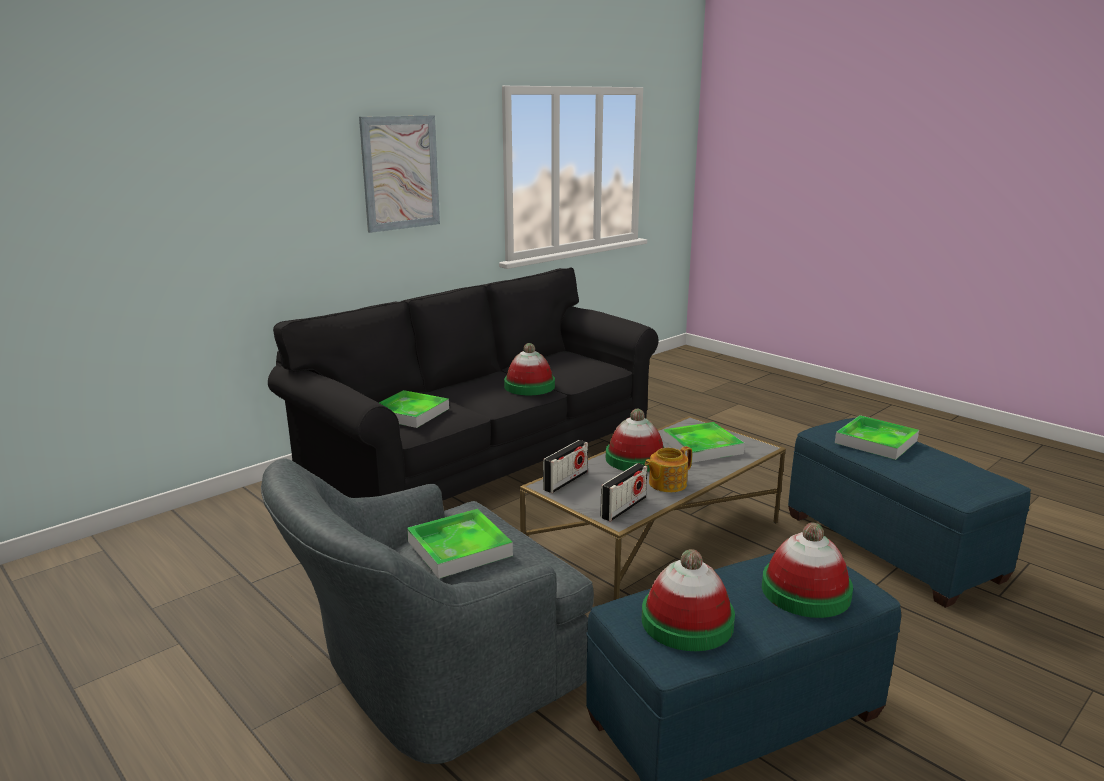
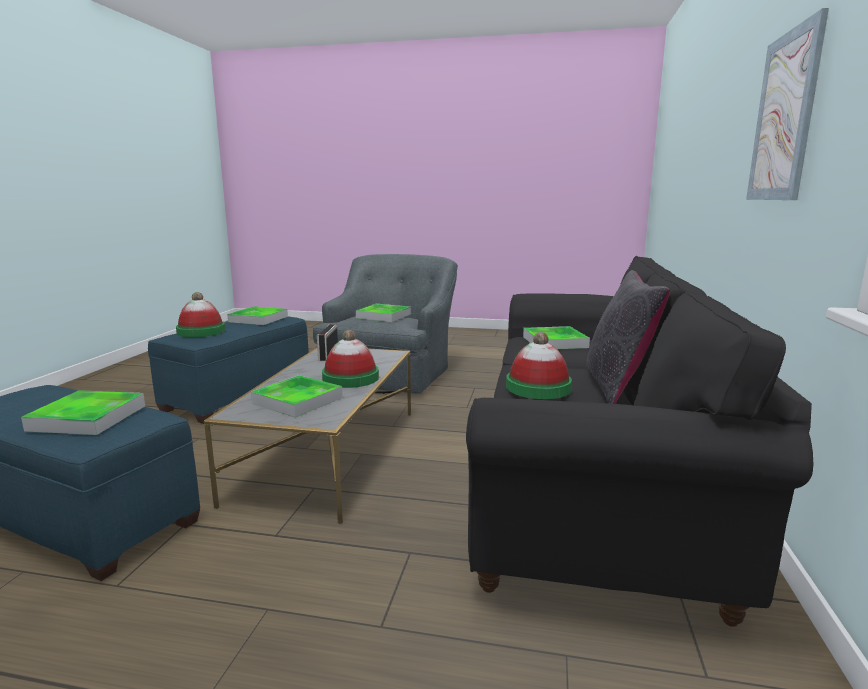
camera: 145 degrees right, 5 degrees down
radio [543,440,588,493] -> none
hat [642,549,735,651] -> tray [227,306,288,325]
teapot [645,446,692,492] -> none
none -> black pillow [587,270,670,404]

